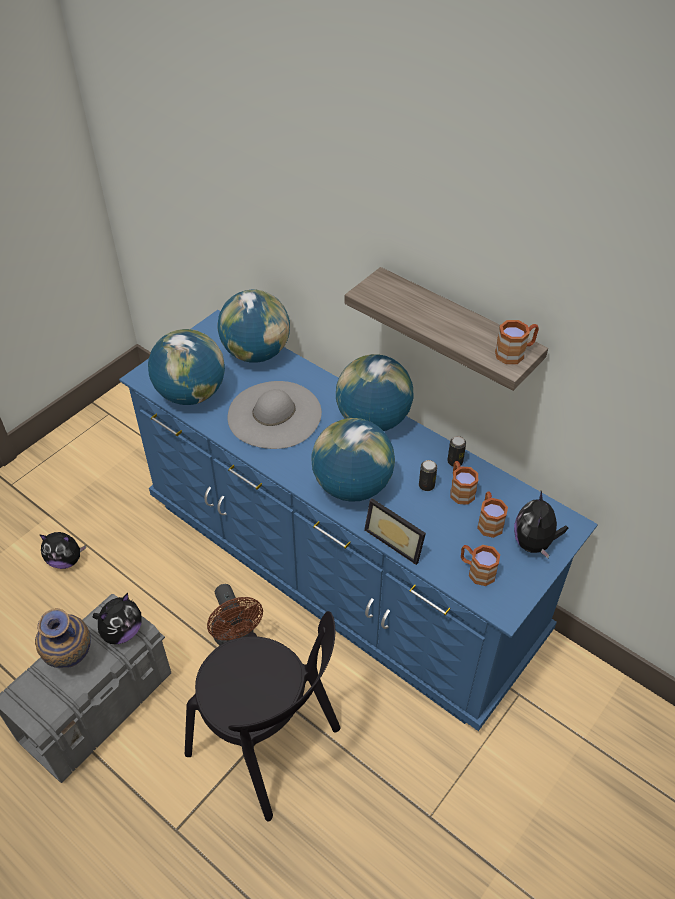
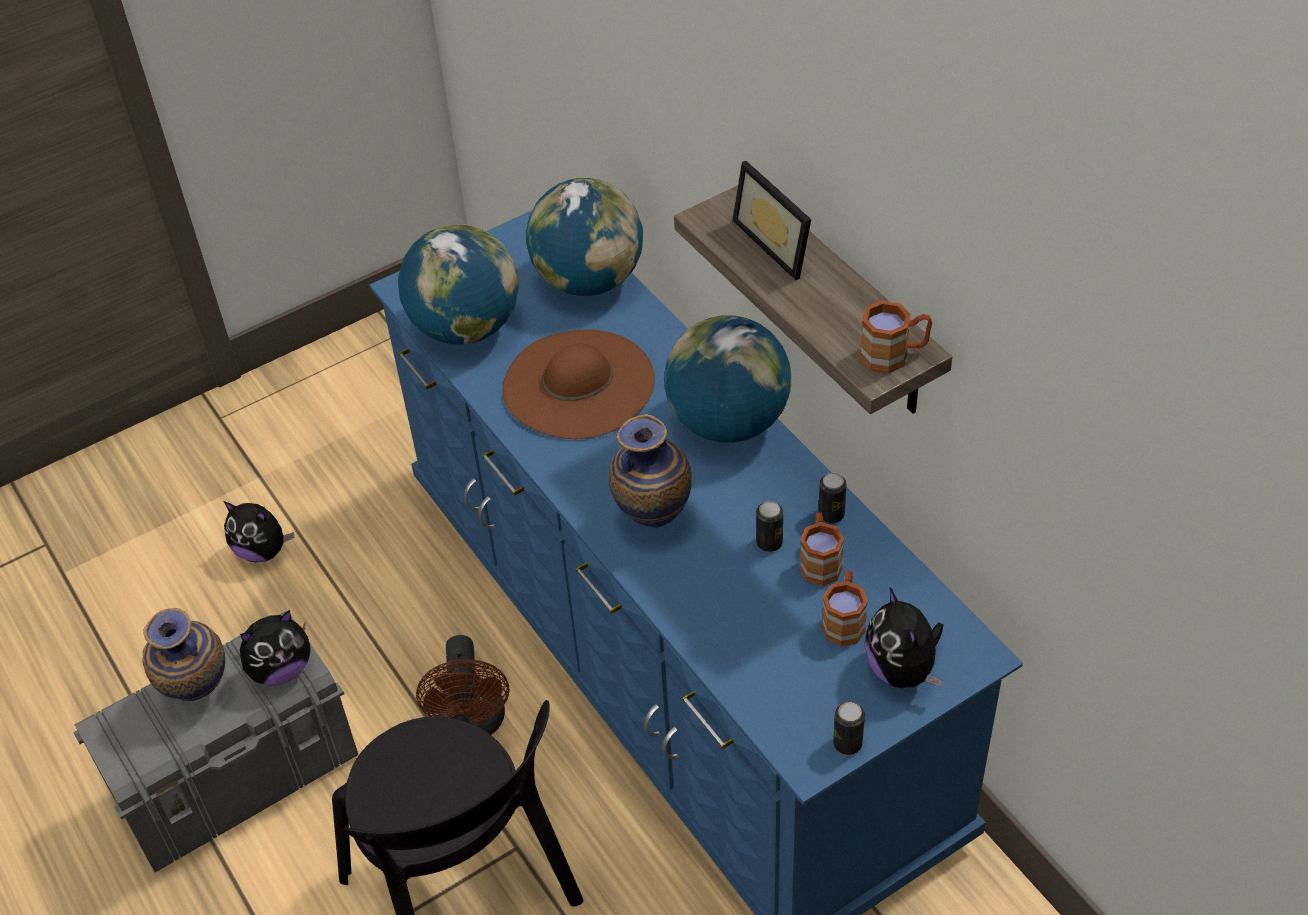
camera: 20 degrees right, 0 degrees up
grey hat [228,381,322,449] -> brown hat [502,330,655,439]
globe [311,418,395,502] -> vase [608,414,692,529]
picture frame [364,498,426,565] -> picture frame moved to [732,161,811,280]
brown mug [461,545,500,586] -> none
plush toy [514,491,568,558] -> plush toy turned 45 degrees counterclockwise [865,587,943,688]
none -> can [833,702,865,755]

